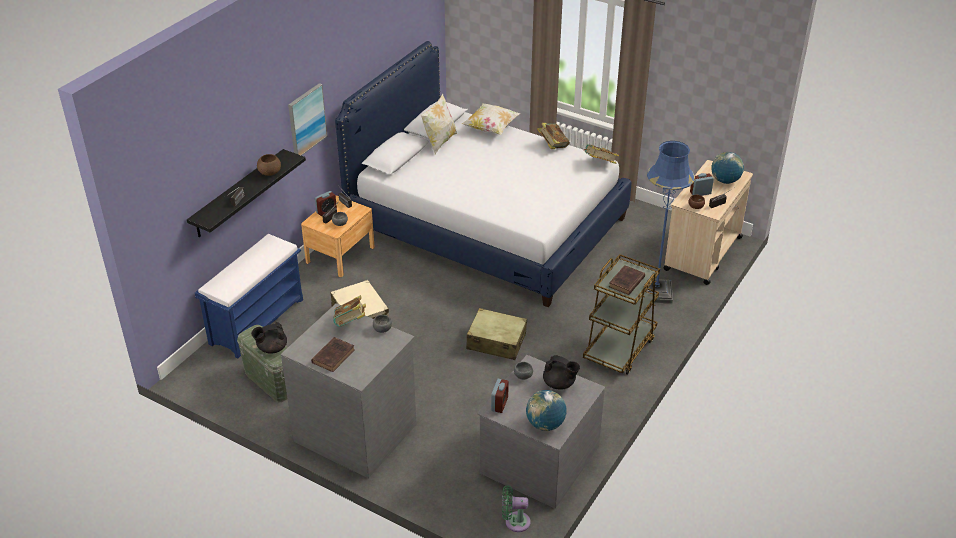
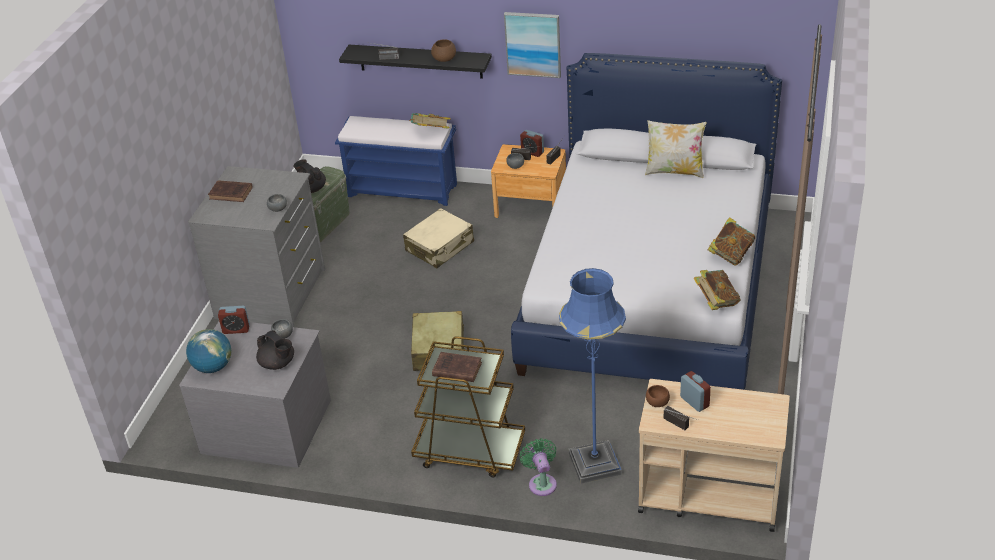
camera: 75 degrees right, 0 degrees up
book [333,295,366,327] -> book moved to [409,113,450,129]
pillow [462,103,521,135] -> none
green fan [502,486,530,532] -> green fan moved to [520,438,557,496]
black teapot [543,355,580,390] -> black teapot turned 60 degrees counterclockwise [256,330,294,370]
globe [711,152,744,184] -> none

